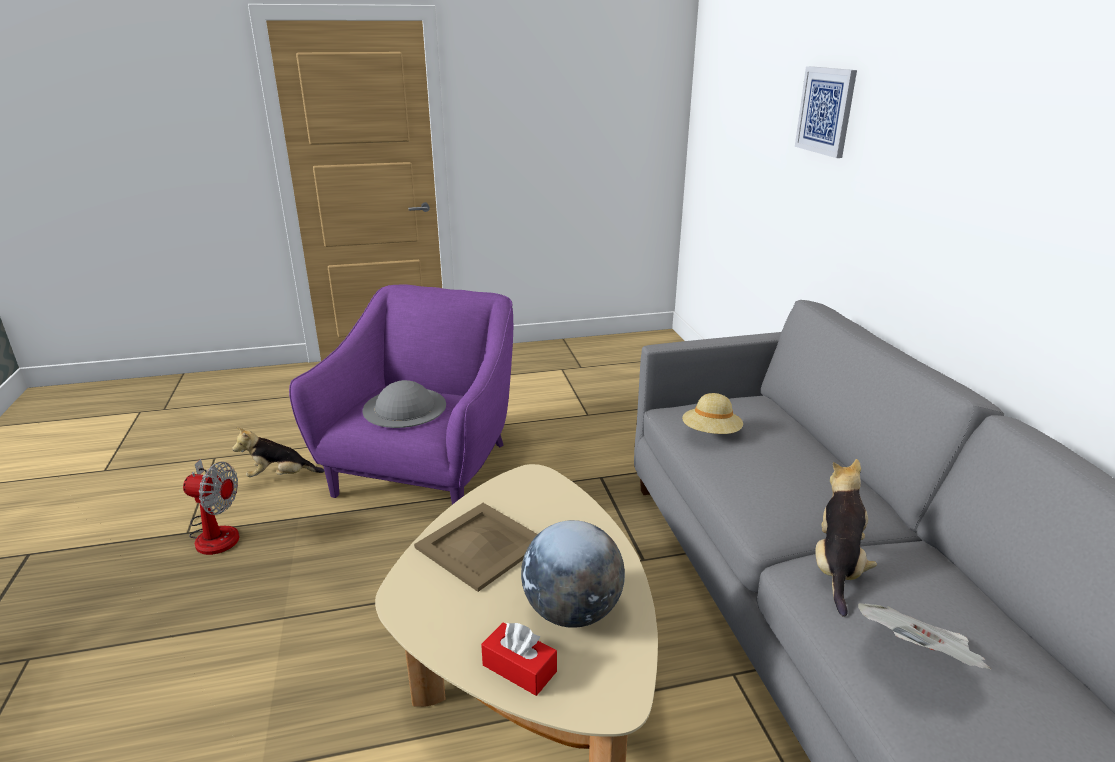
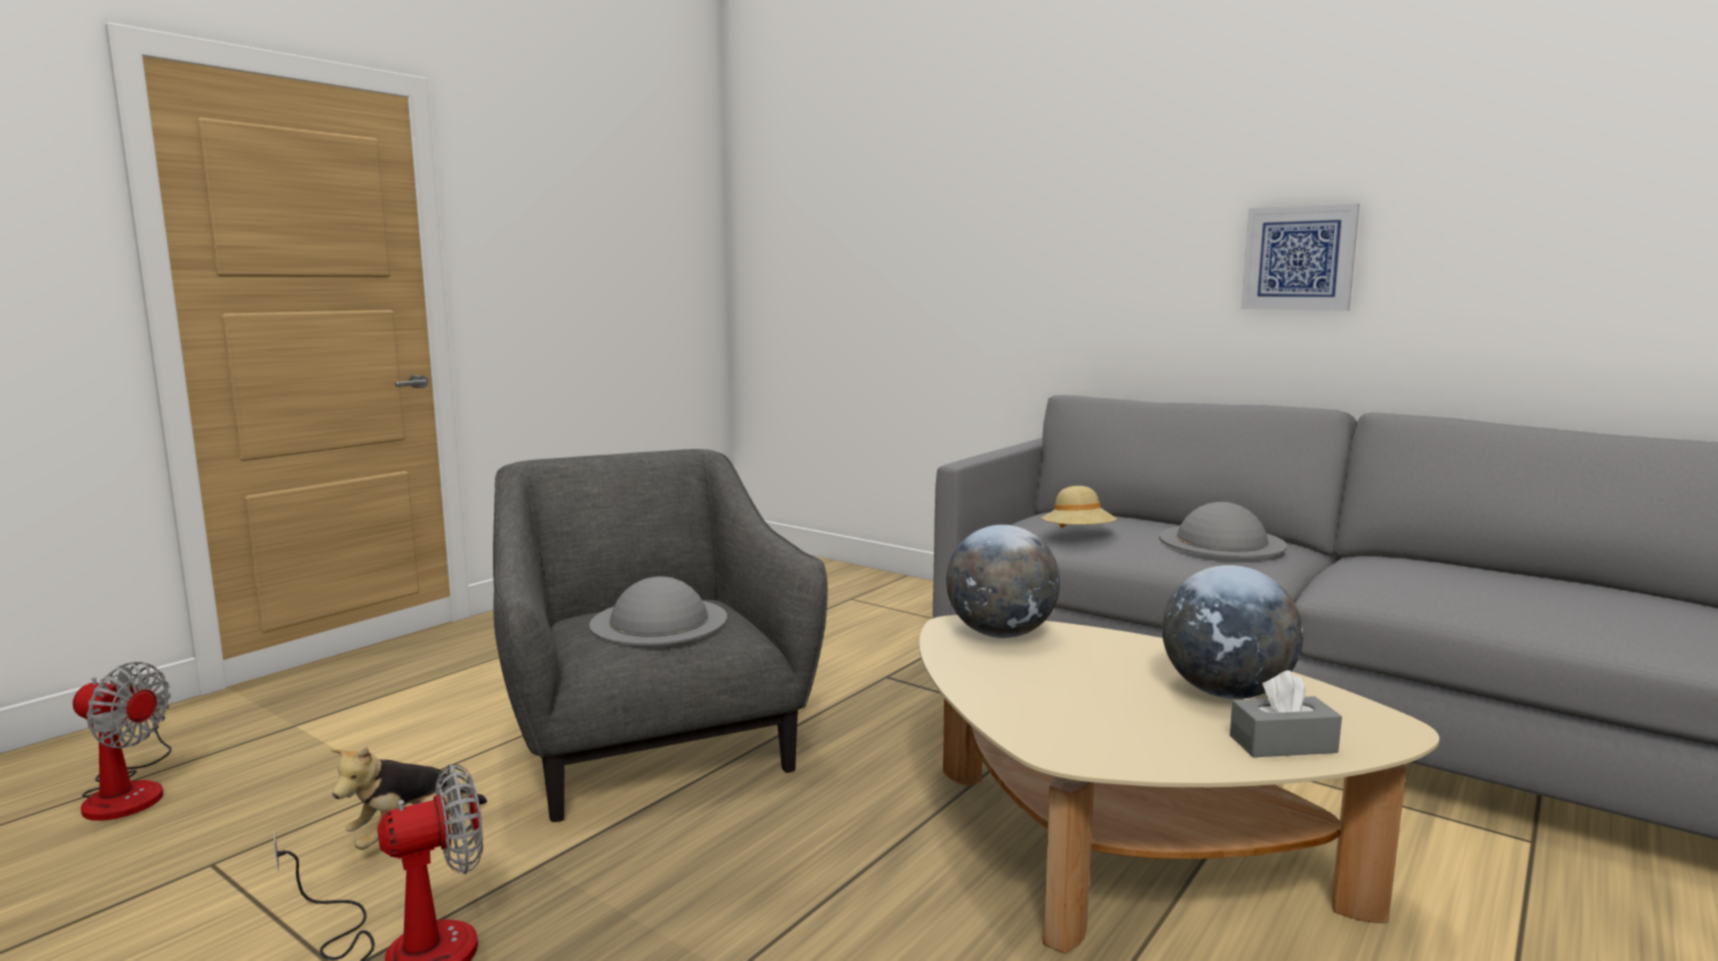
camera: 40 degrees left, 15 degrees down
purple armchair [289,284,513,505] -> grey armchair [493,449,828,822]
beige tray [414,503,538,592] -> none
red tissue box [481,622,557,696] -> grey tissue box [1230,670,1342,757]
picture [795,66,857,158] -> picture moved to [1241,203,1360,311]
plush toy [815,459,877,617] -> none
newspaper [858,603,991,669] -> none
none -> fan [73,662,172,821]
none -> globe [946,525,1060,638]
none -> grey hat [1159,502,1287,558]

